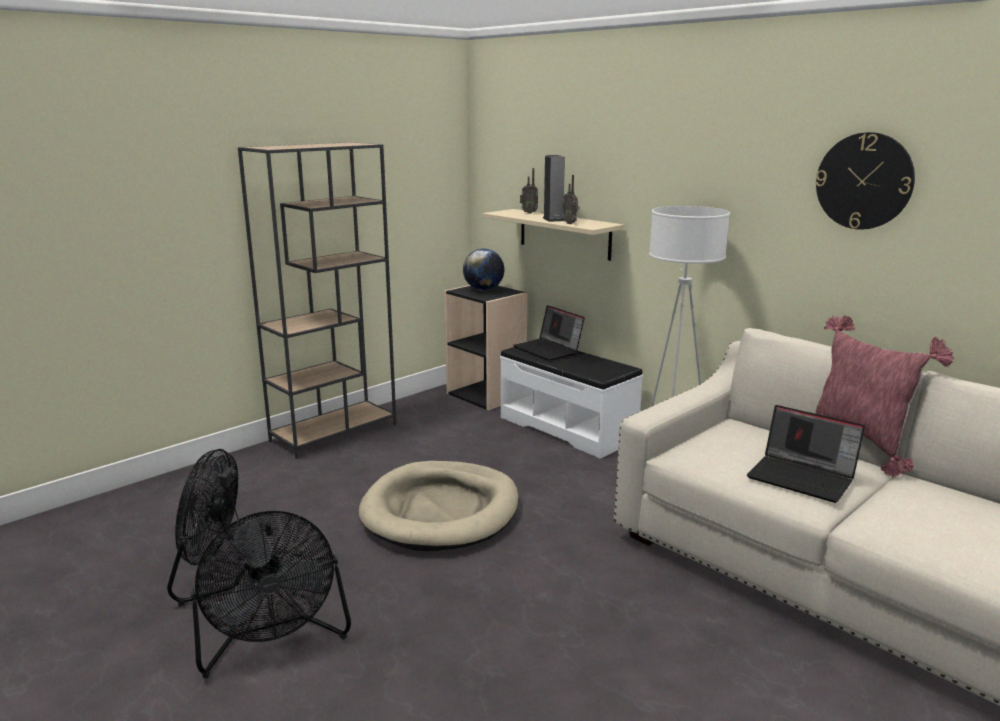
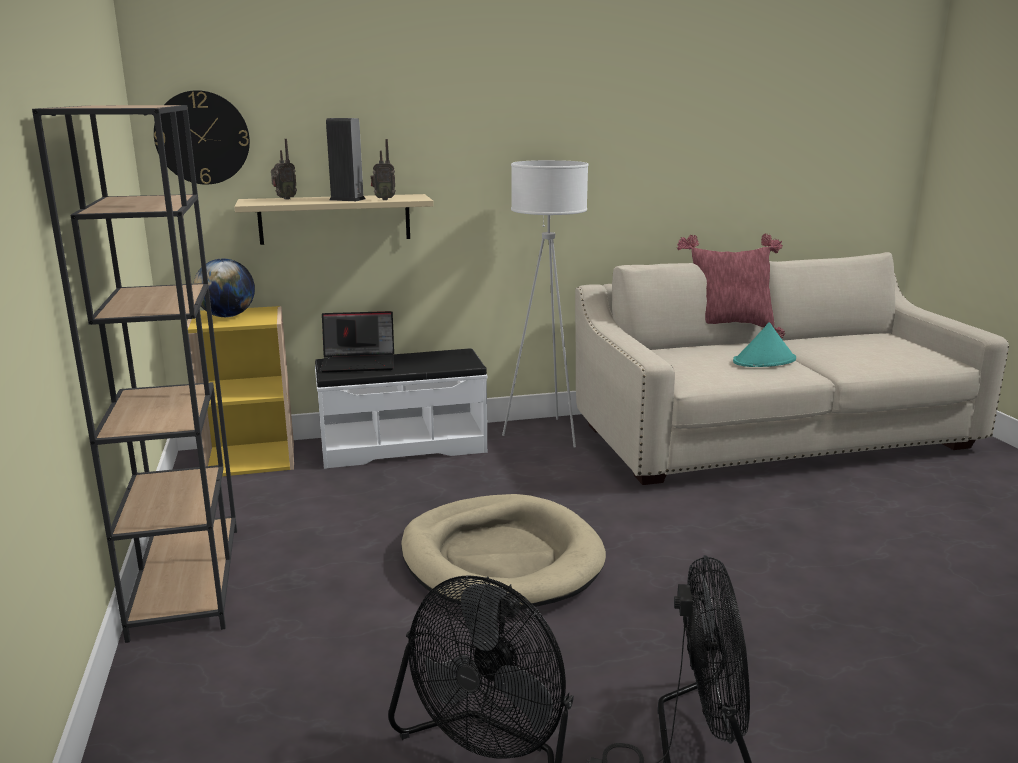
camera: 60 degrees left, 0 degrees up
black bookcase [444,285,527,411] -> yellow bookcase [187,306,294,476]
laptop [747,405,865,503] -> turquoise hat [733,322,796,367]
wall clock [815,132,915,229] -> wall clock moved to [154,90,250,185]

